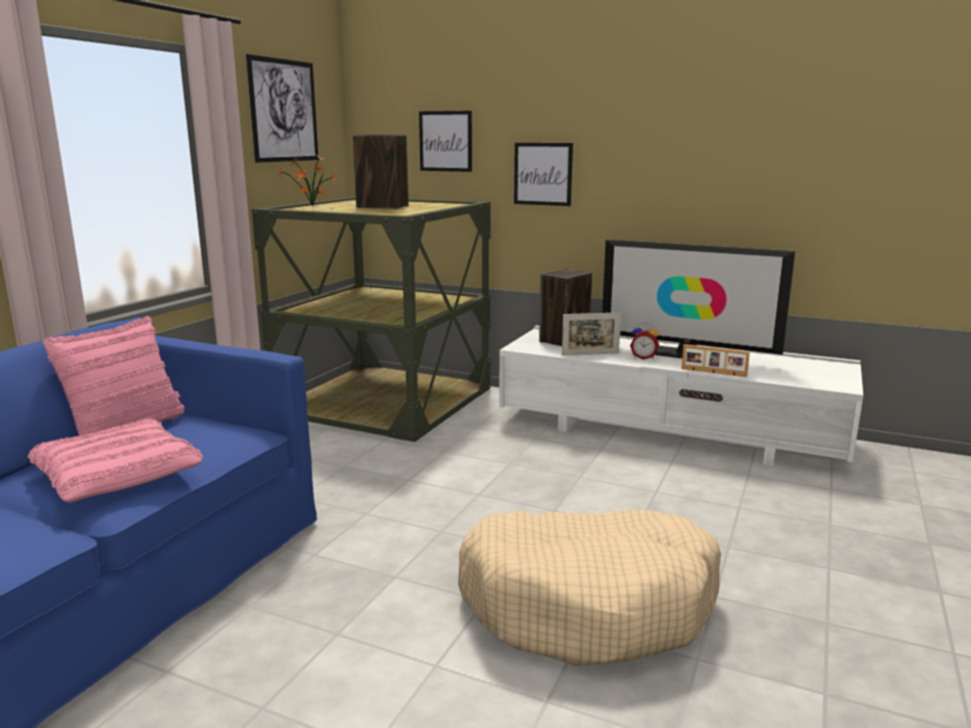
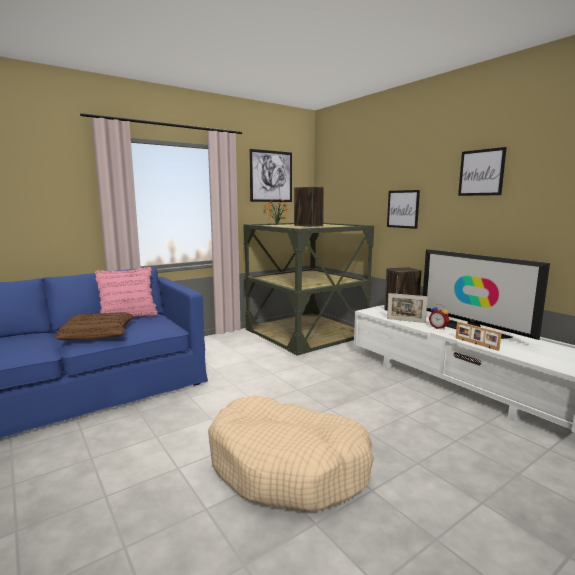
camera: 30 degrees right, 5 degrees down
pink pillow [27,418,203,503] -> brown pillow [56,312,133,340]
picture [419,111,472,172] -> picture moved to [458,147,507,196]

